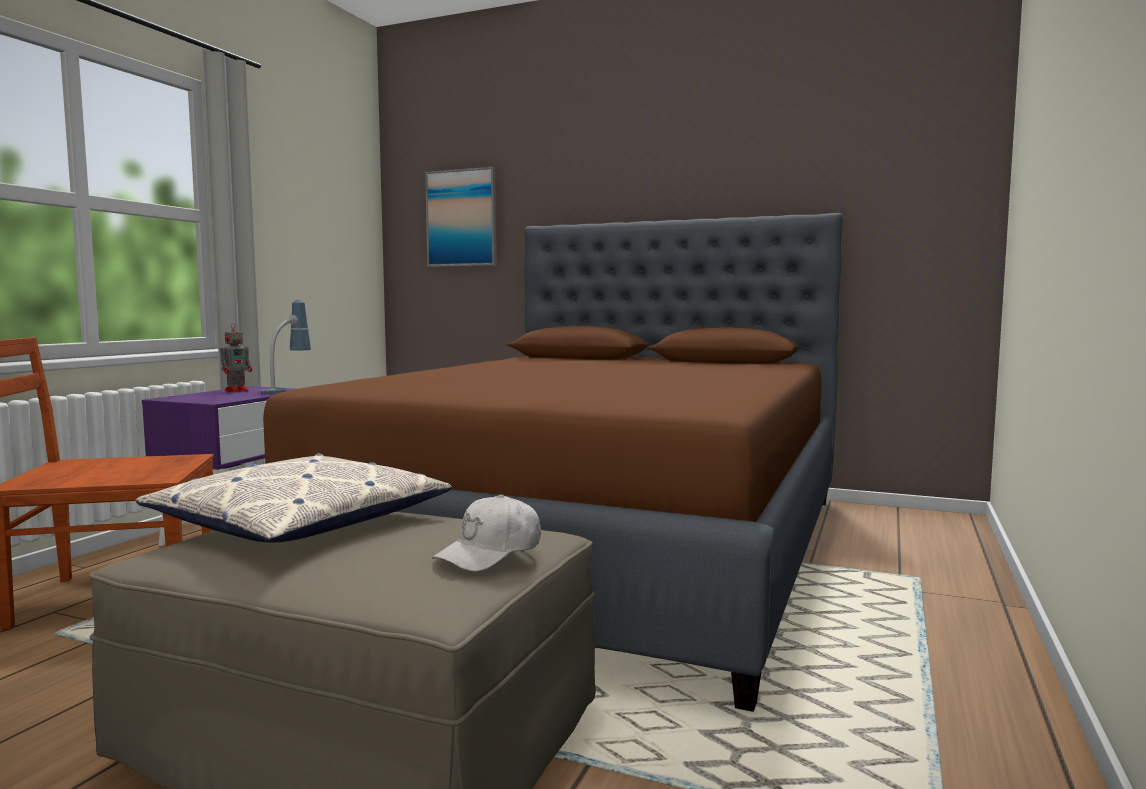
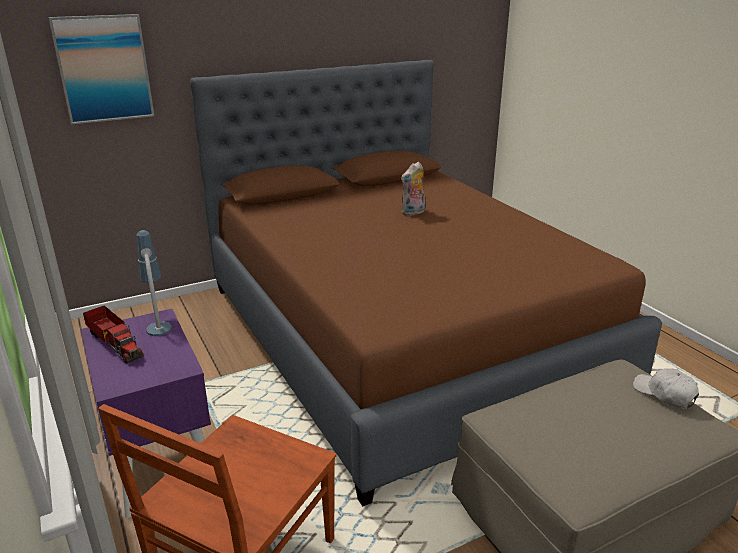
camera: 50 degrees left, 20 degrees up
pillow [136,453,452,542] -> none
toy robot [220,323,252,392] -> toy truck [83,306,144,364]
white cap [432,494,541,572] -> white cap turned 150 degrees clockwise [633,368,699,409]
none -> plush toy [401,162,425,216]

